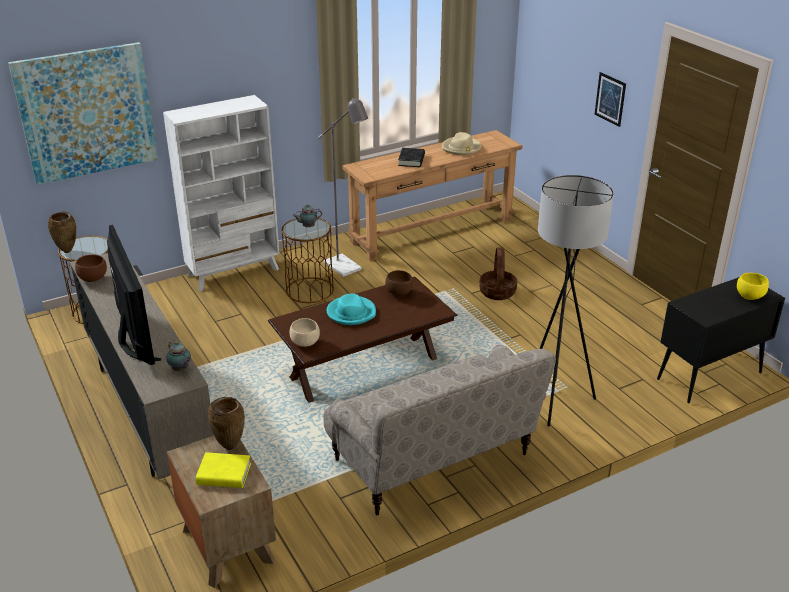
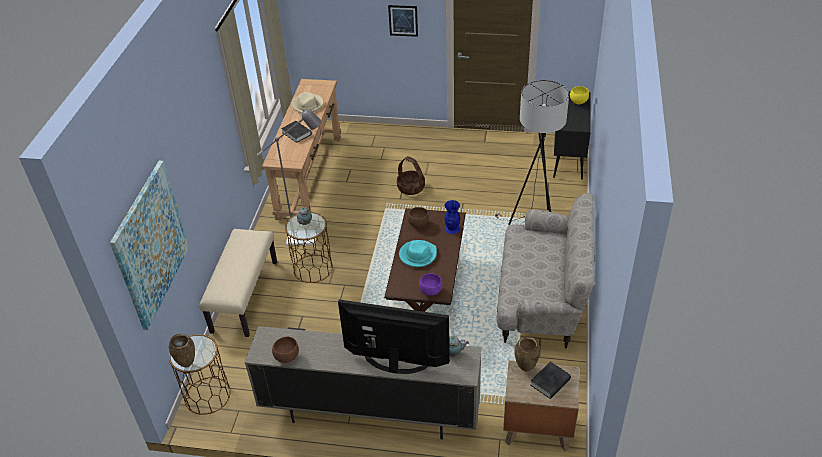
camera: 50 degrees left, 10 degrees up
white bookcase [163,95,280,291] -> beige bench [199,229,277,337]
yellow book [196,452,251,488] -> black book [530,362,571,399]
beige bowl [290,318,320,347] -> purple bowl [419,273,442,296]
none -> blue vase [444,200,460,234]

